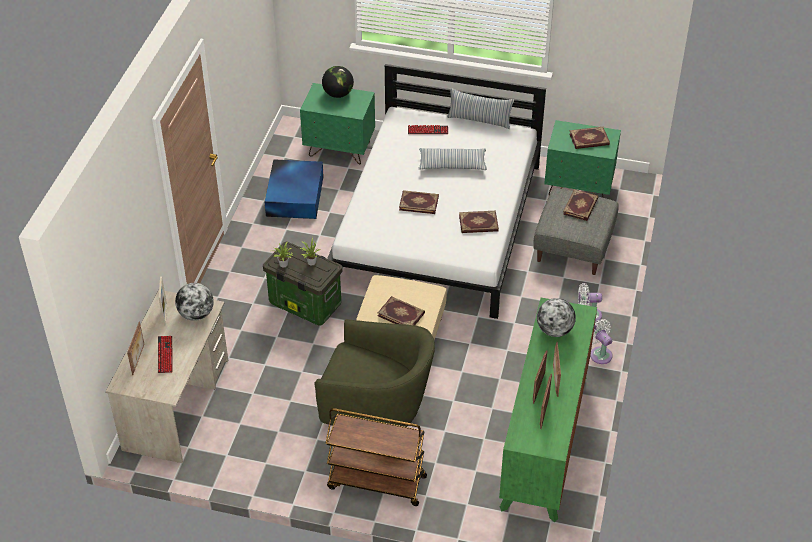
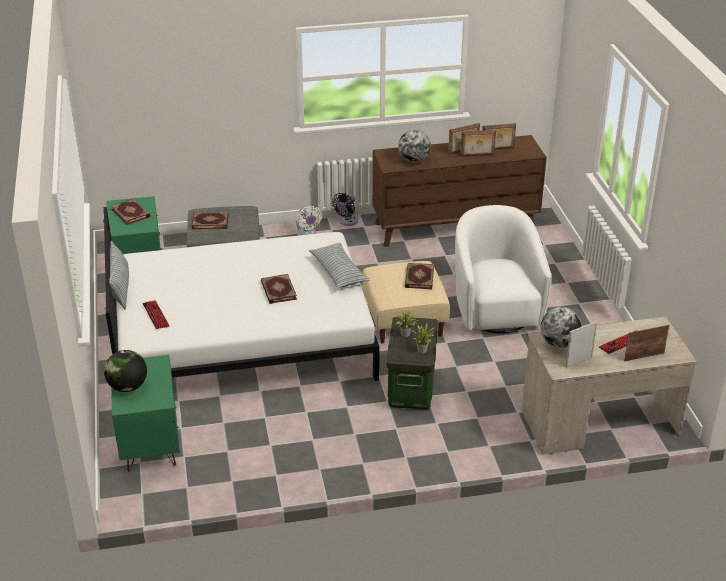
camera: 115 degrees left, 10 degrees down
blue storage box [265,159,324,219] -> none
green armchair [315,319,435,427] -> white armchair [455,205,552,334]
brown cart [325,408,427,506] -> none
pillow [418,148,487,170] -> pillow moved to [309,243,370,289]
book [459,211,499,233] -> none
green dresser [499,298,597,522] -> brown dresser [373,135,547,247]
white fan [590,319,613,364] -> black fan [332,193,358,226]

